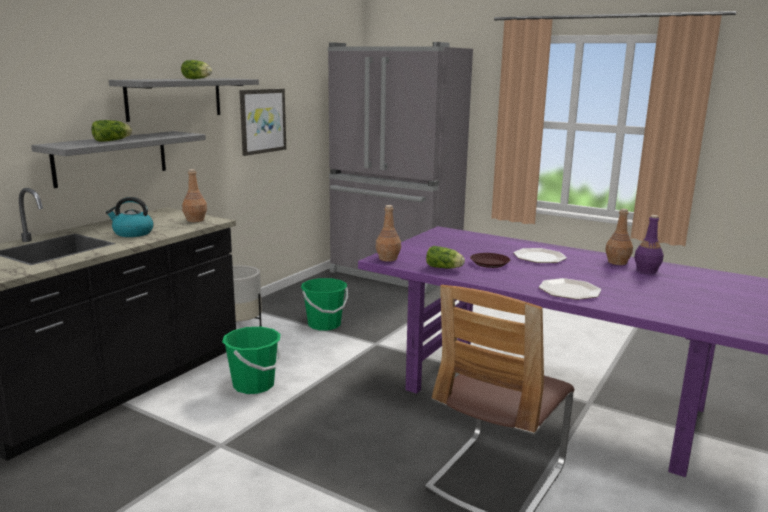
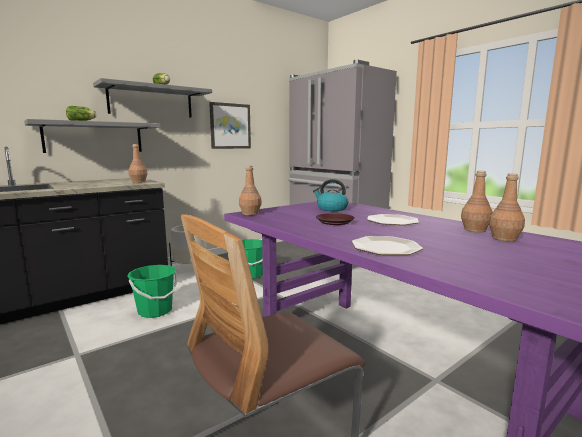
camera: 20 degrees right, 5 degrees down
kettle [106,197,154,237] -> kettle moved to [313,179,348,211]
lettuce [426,246,465,269] -> none
purple bottle [634,215,664,274] -> brown bottle [489,173,525,242]

